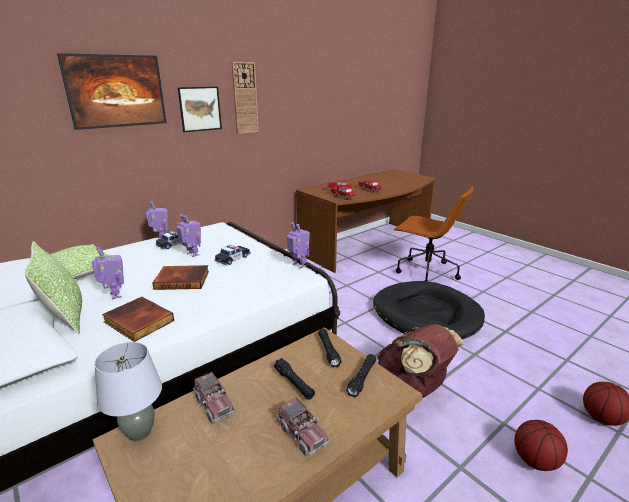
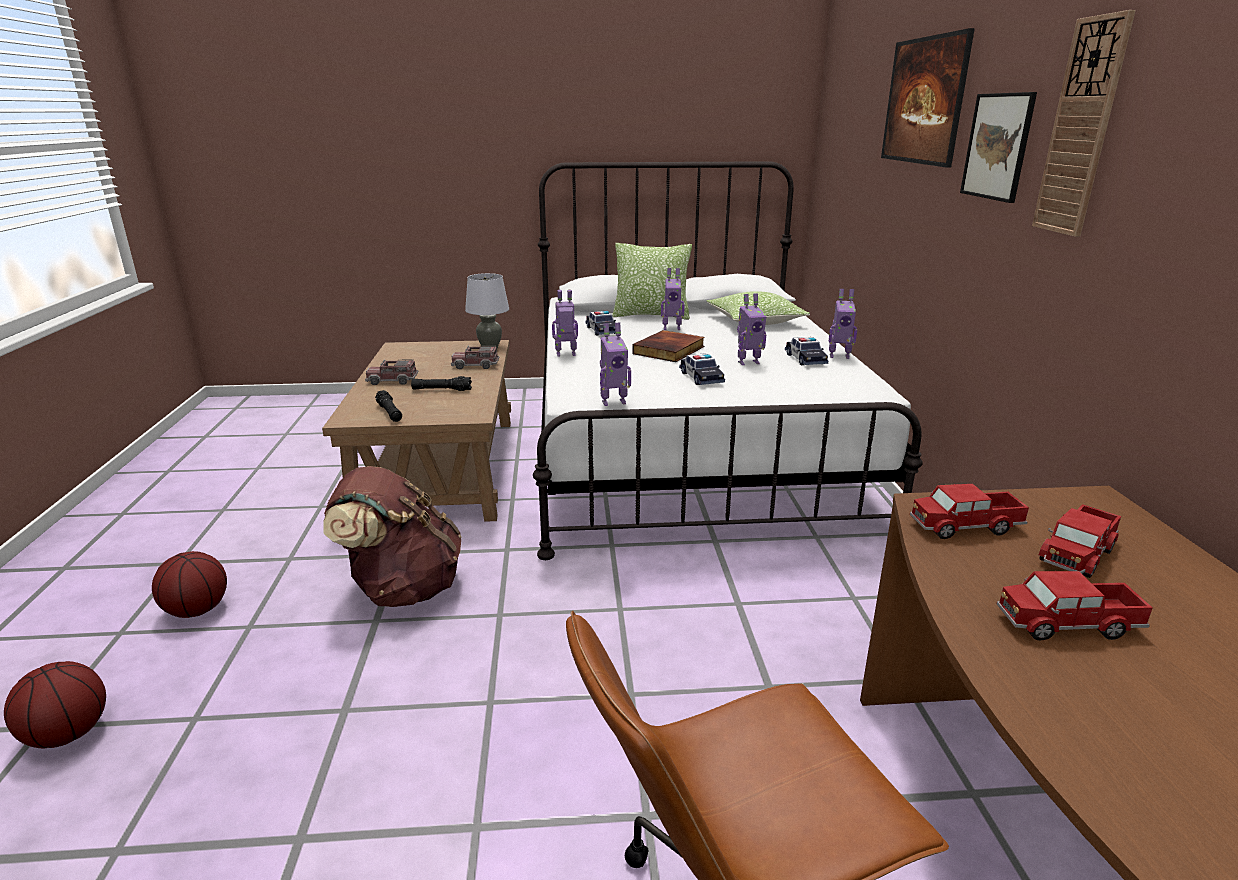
camera: 125 degrees right, 0 degrees up
book [102,297,174,342] -> toy car [585,311,616,336]
black flashlight [318,328,342,368] -> none
black dog bed [373,281,485,339] -> none
none -> toy robot [552,289,578,356]

